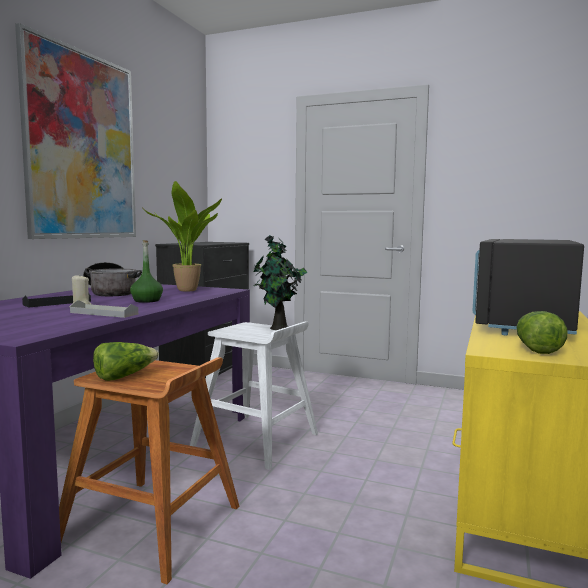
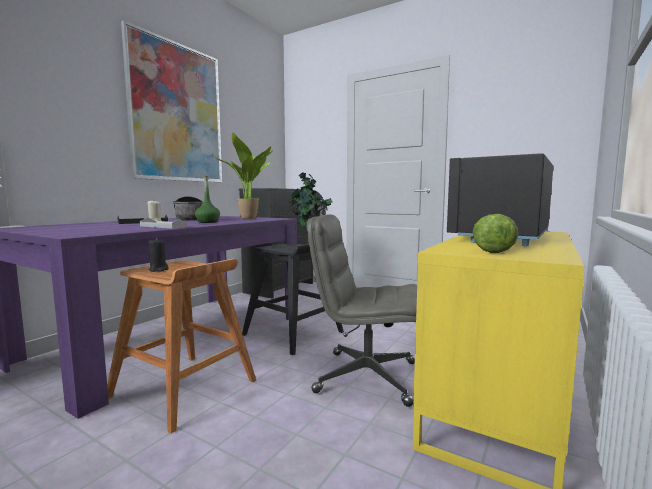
camera: 10 degrees right, 0 degrees up
lettuce [93,342,159,381] -> black candle [148,238,169,272]
white stool [190,322,318,470] -> black stool [242,243,344,355]
none -> grey office chair [307,214,417,407]

